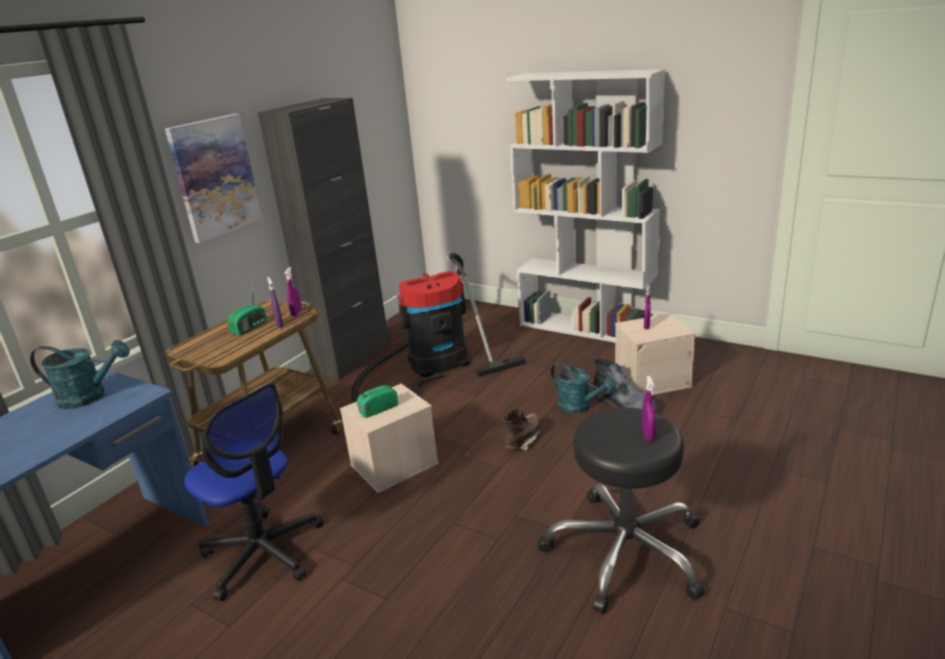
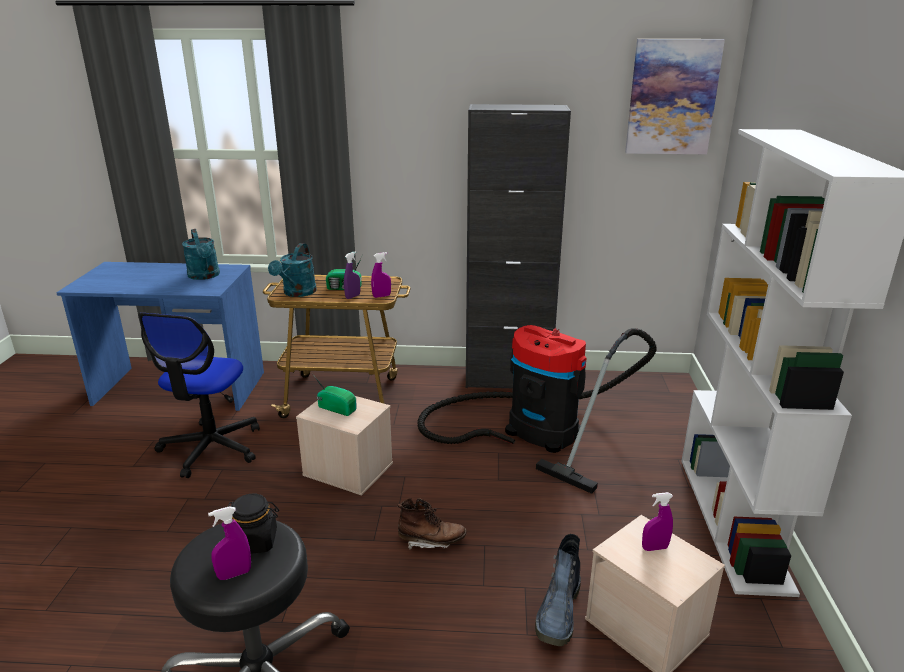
camera: 60 degrees right, 0 degrees up
picture [165,114,262,243] -> picture moved to [625,39,725,154]
turquoise watering can [551,362,616,414] -> turquoise watering can moved to [268,243,317,297]
none -> black jar [228,494,279,554]

